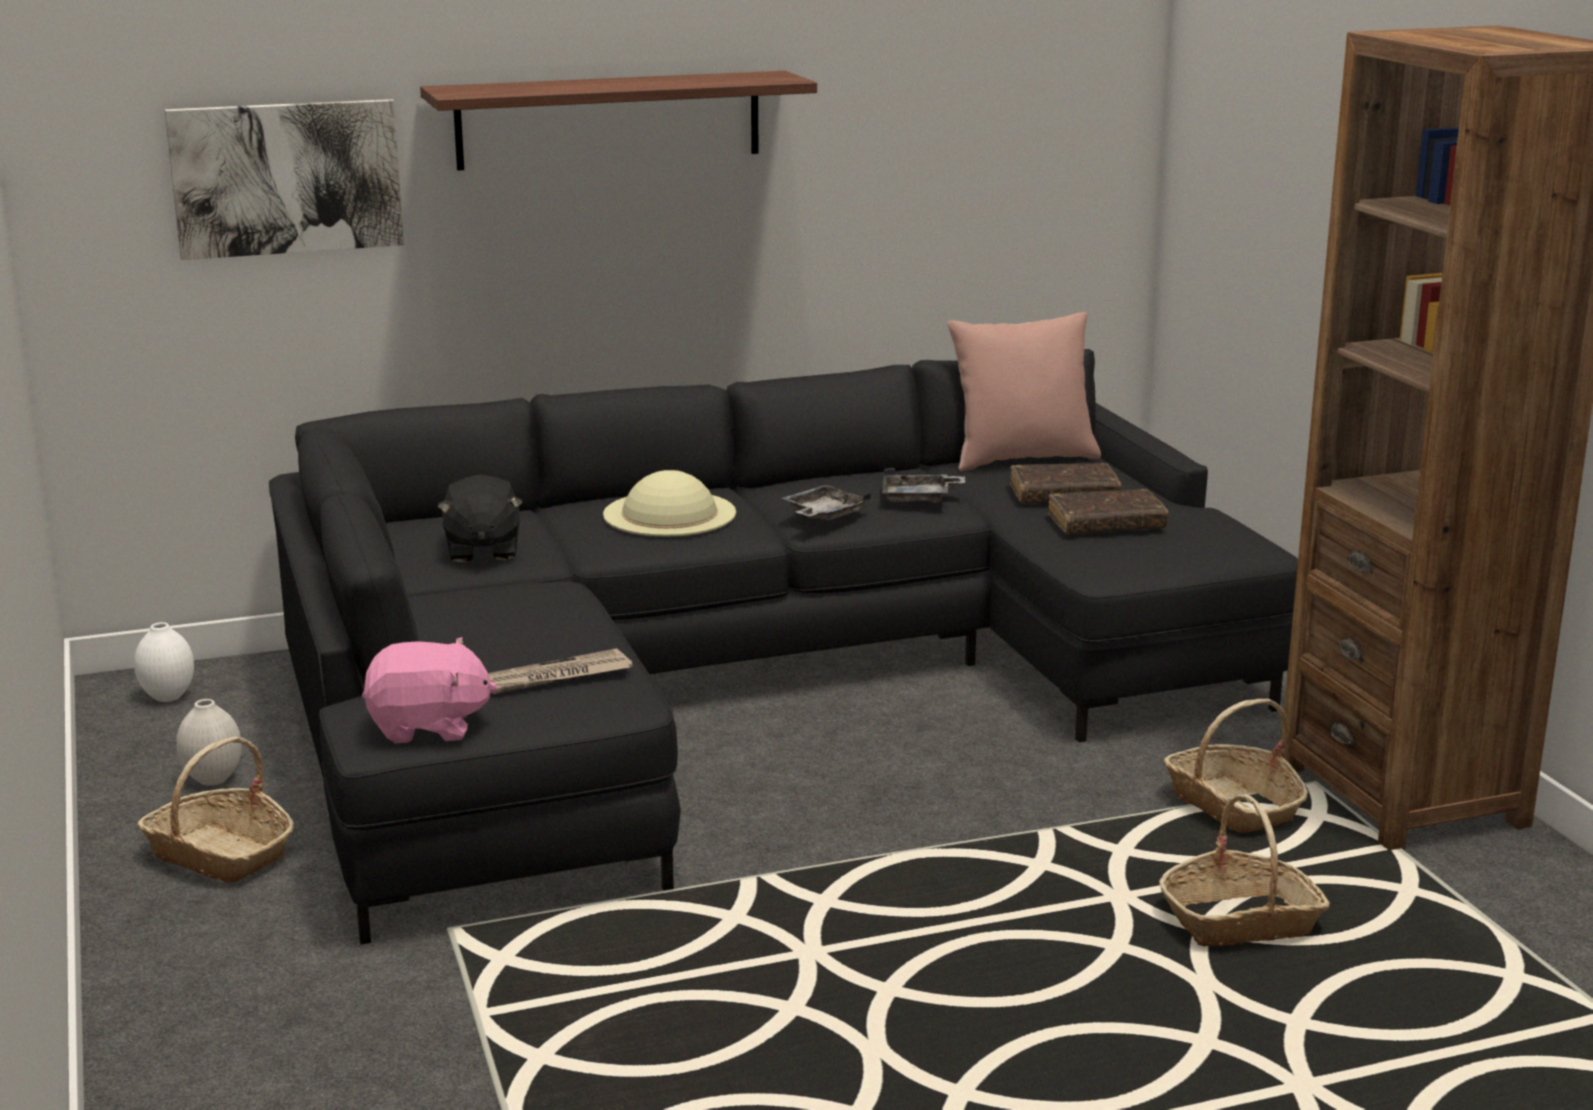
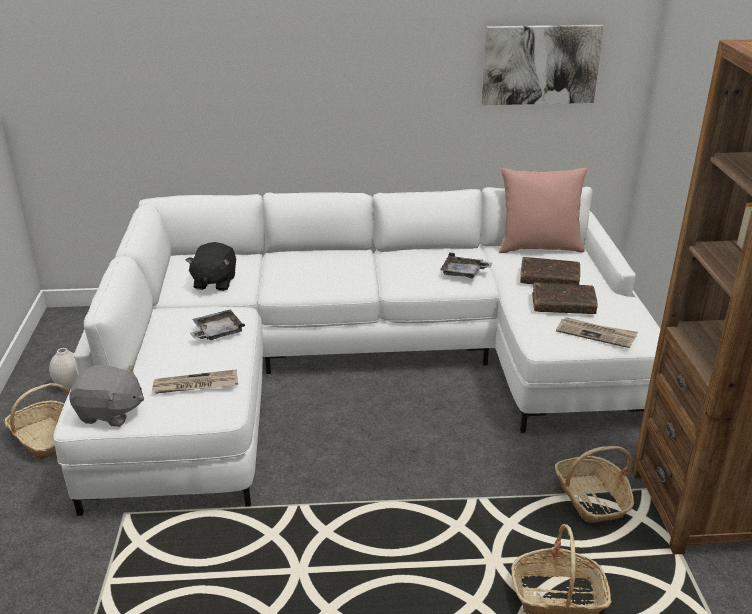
camera: 15 degrees right, 10 degrees up
white vase [134,622,194,702] -> none
picture [165,99,404,260] -> picture moved to [482,25,604,105]
black sofa [269,349,1298,944] -> white sofa [53,187,660,516]
pink plush toy [362,637,498,744] -> grey plush toy [70,365,144,427]
shelf [420,71,817,171] -> none
beige hat [603,470,736,537] -> none
grey tray [782,485,871,521] -> grey tray moved to [190,310,245,340]
none -> newspaper [556,317,638,348]

